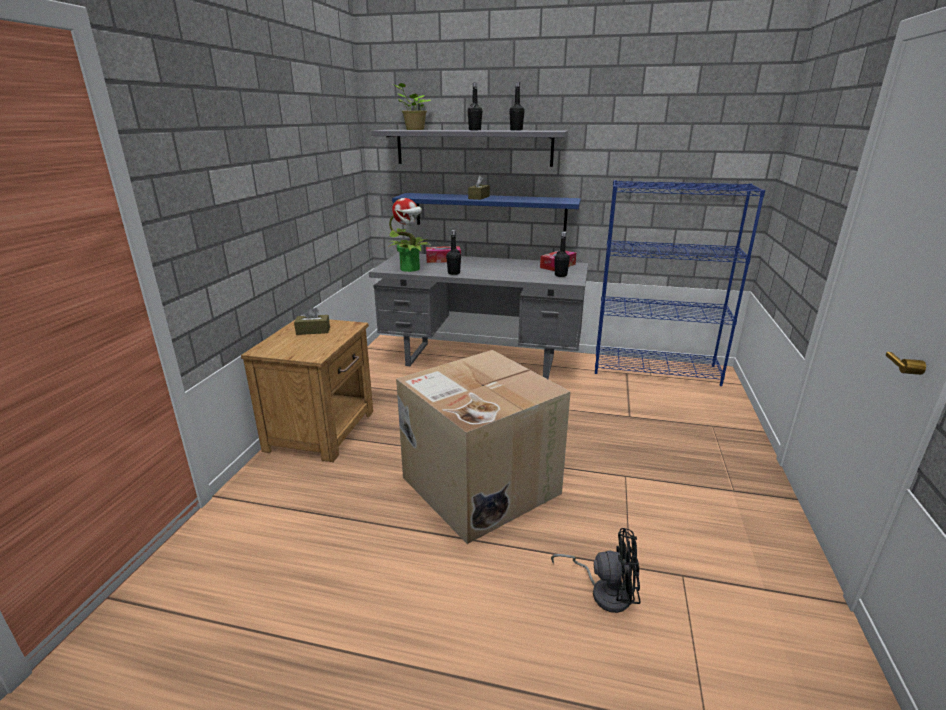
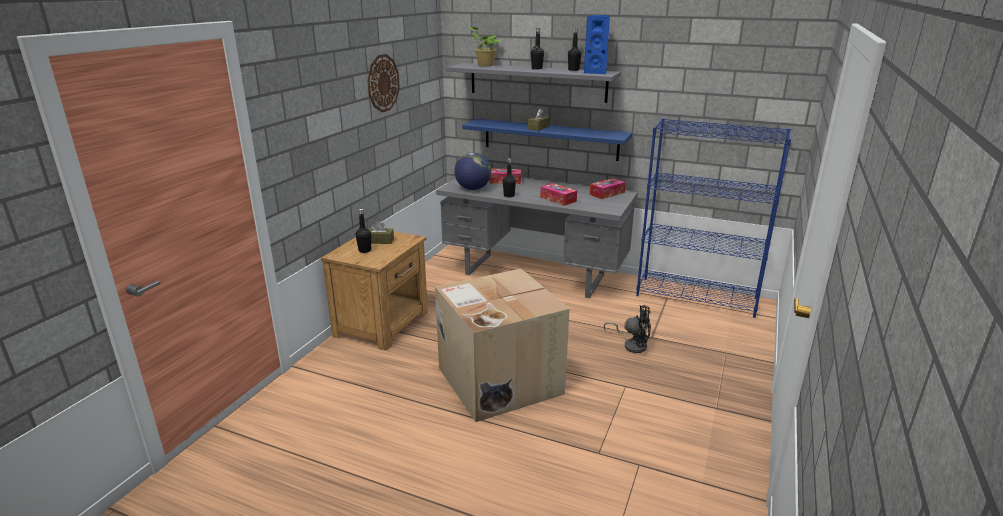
camera: 10 degrees right, 0 degrees up
potted plant [388,198,432,272] -> globe [454,153,491,190]
black fan [551,528,640,613] -> black fan moved to [604,305,651,353]
black bottle [554,232,570,277] -> black bottle moved to [355,209,371,253]
none -> wall clock [367,54,400,113]
none -> tissue box [540,183,577,206]
none -> blue speaker [584,15,610,74]

